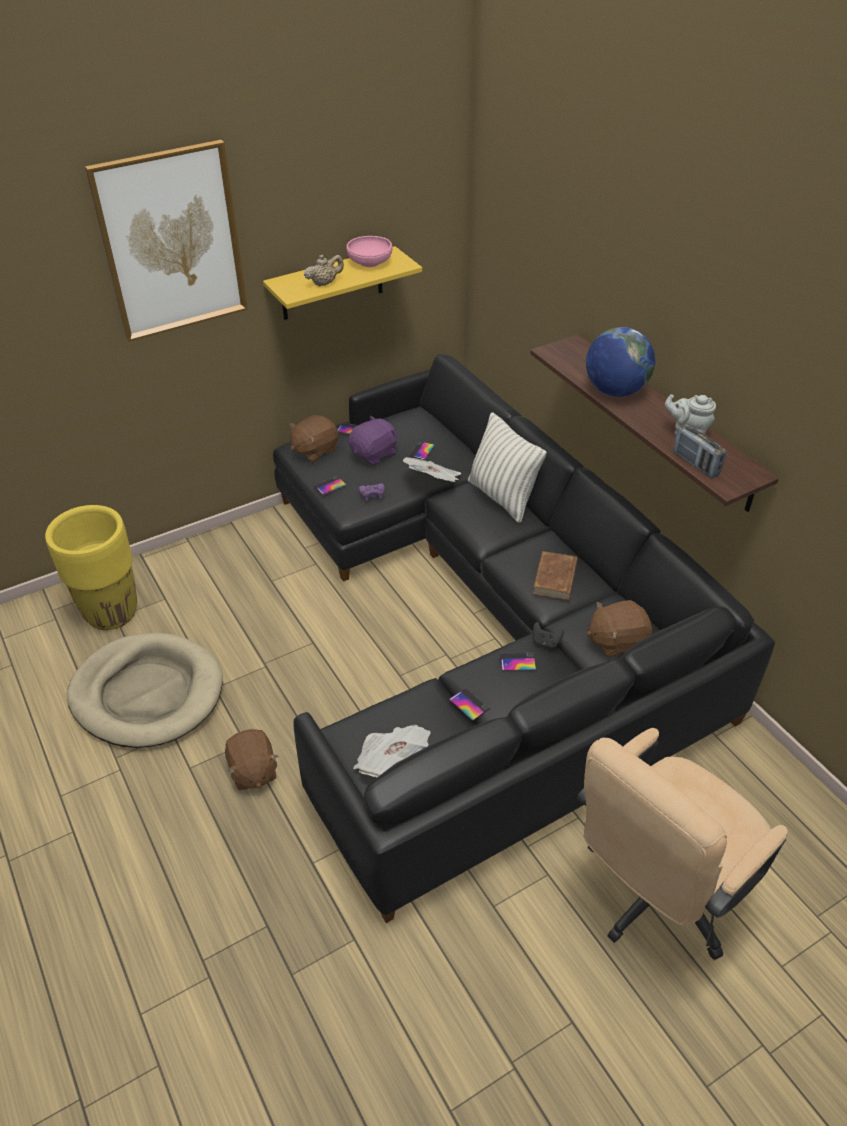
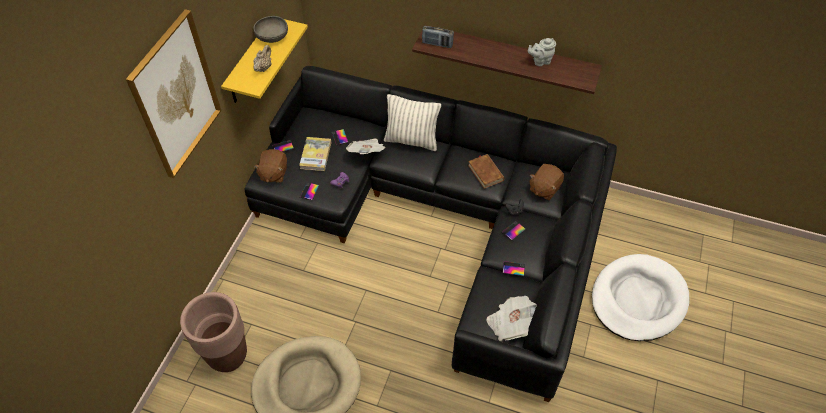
camera: 40 degrees left, 10 degrees up
yellow planter [45,505,137,630] -> brown planter [180,292,247,372]
brown plush toy [225,729,278,790] -> none
pink bowl [346,236,392,267] -> grey bowl [253,16,288,43]
purple plush toy [348,415,398,465] -> book [299,137,331,171]
beige office chair [577,728,788,960] -> white dog bed [592,254,689,341]
globe [586,327,655,397] -> none
radio [673,424,726,478] -> radio moved to [422,26,454,48]

